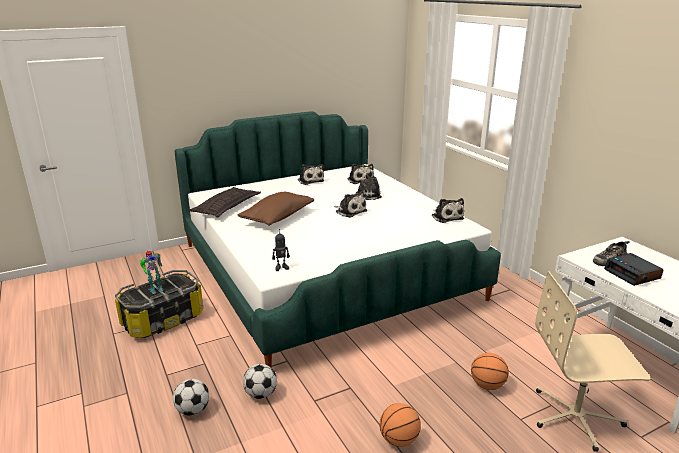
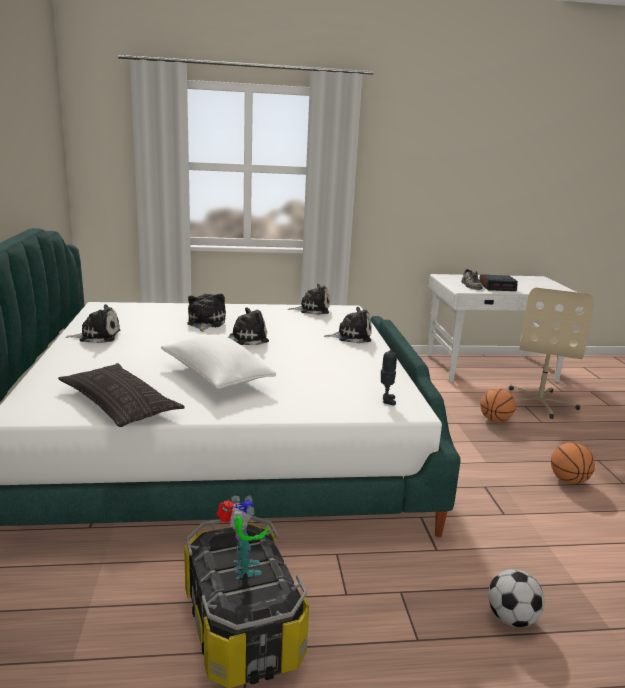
camera: 70 degrees left, 5 degrees down
brown pillow [238,192,314,226] -> white pillow [161,334,276,389]
football [243,364,277,399] -> none
plush toy [347,164,374,184] -> plush toy moved to [324,307,372,343]

